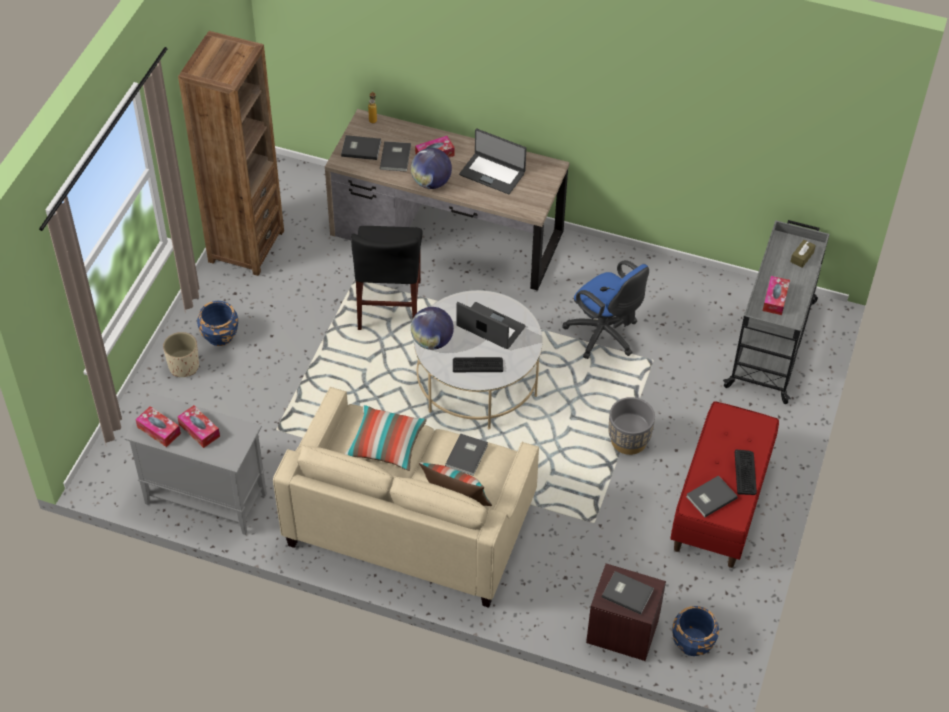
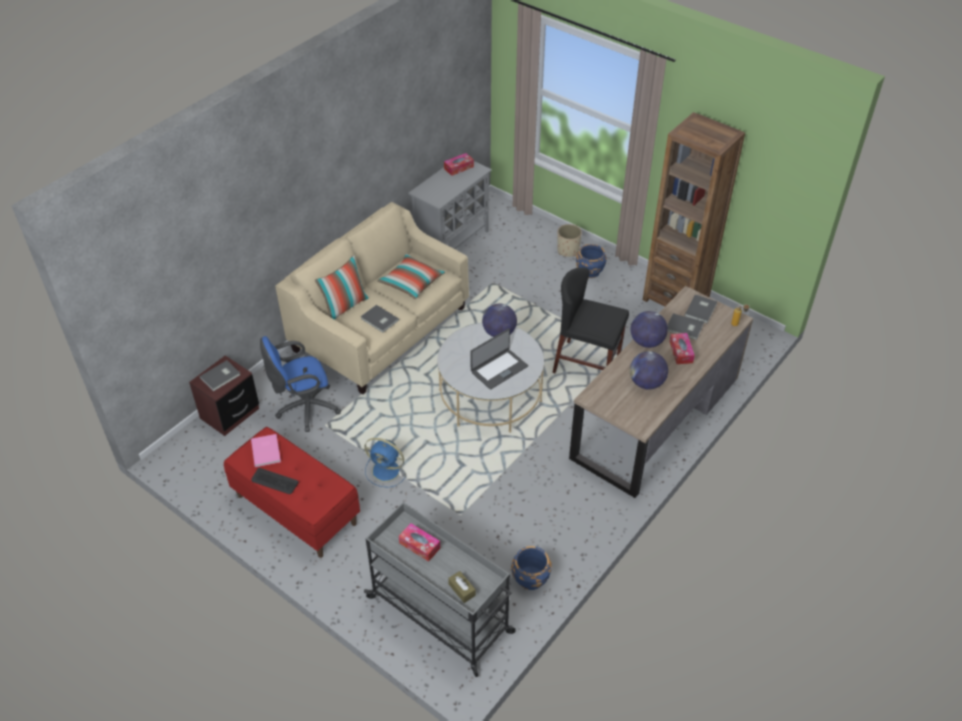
camera: 110 degrees right, 5 degrees down
tissue box [177,405,220,448] -> none
keyboard [453,357,503,372] -> none
laptop [459,128,526,194] -> globe [630,351,668,389]
blue office chair [562,260,649,359] -> blue office chair moved to [260,336,341,432]
grey planter [608,397,655,455] -> blue fan [364,438,405,488]
blue planter [672,606,719,656] -> blue planter moved to [511,546,552,590]
grey book [686,475,738,517] -> pink book [251,434,281,467]

